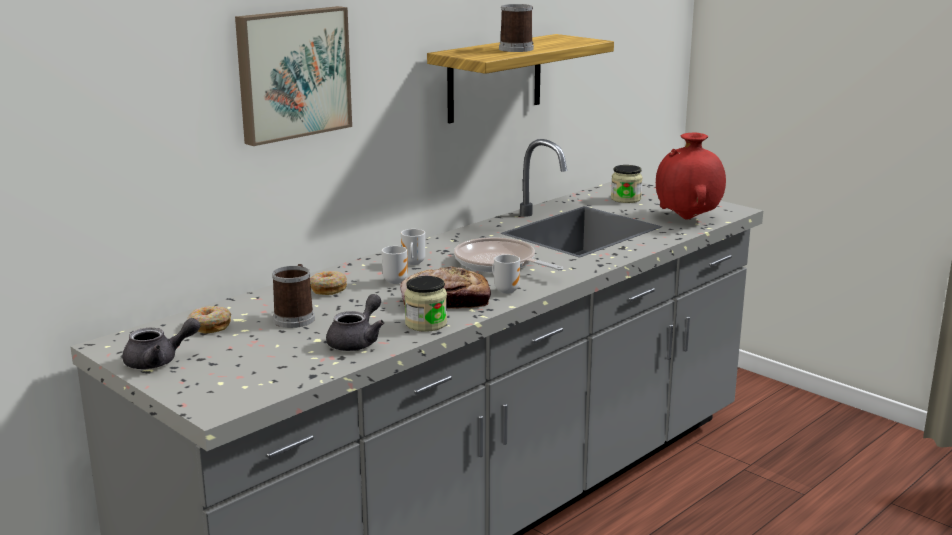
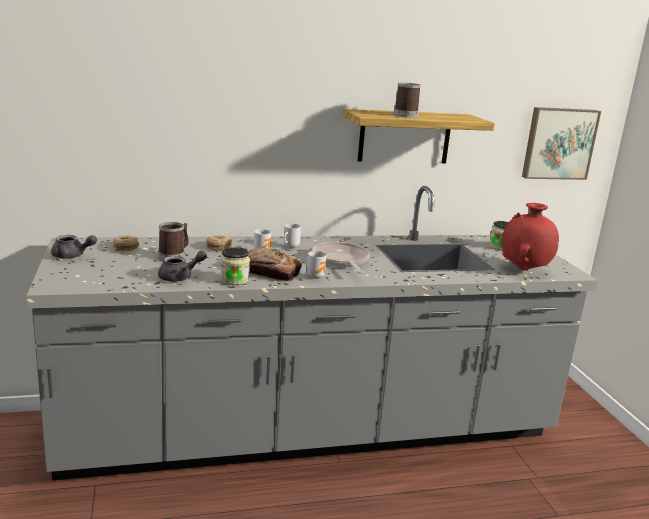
camera: 30 degrees right, 0 degrees up
picture [235,6,352,146] -> picture moved to [522,107,601,180]

